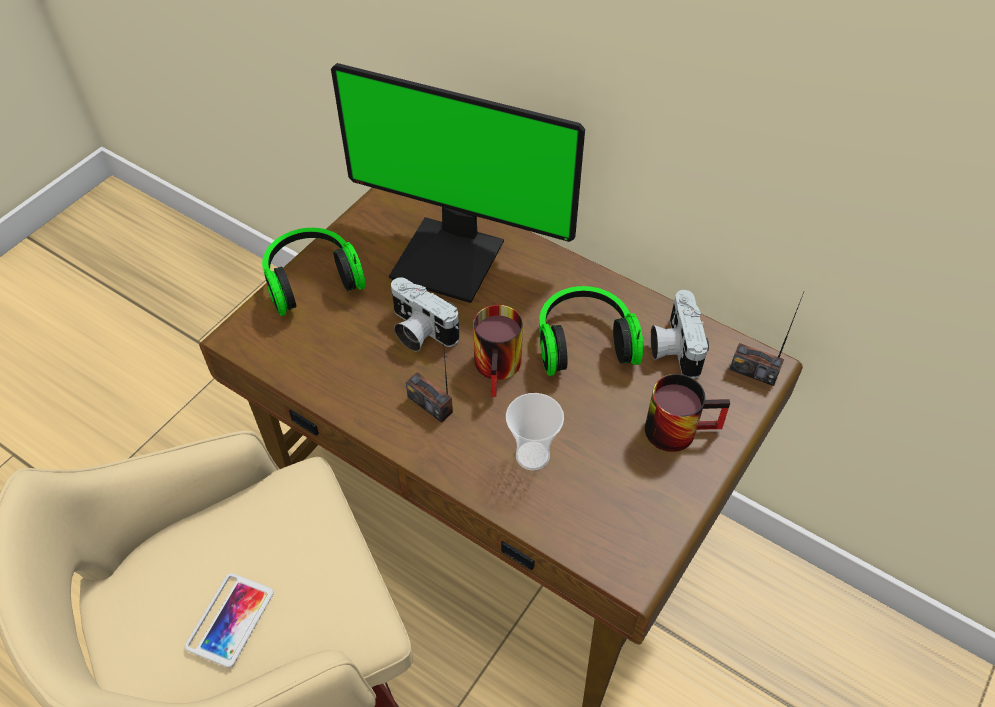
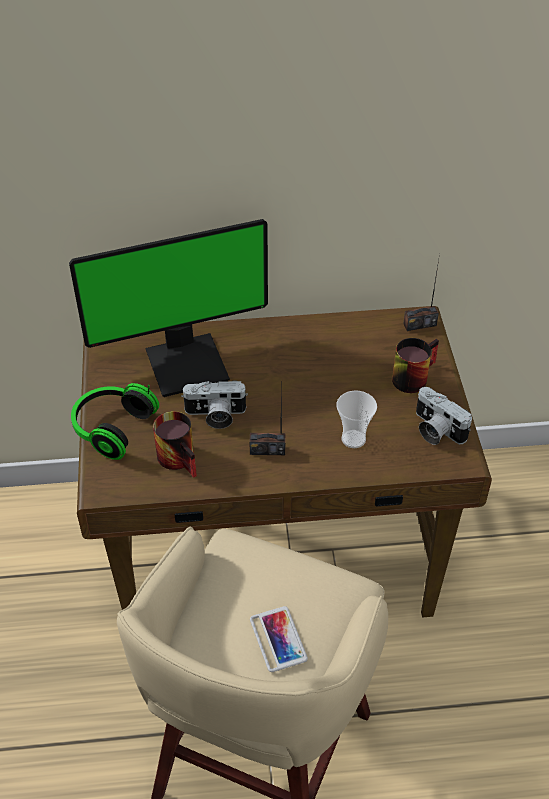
camera: 40 degrees left, 5 degrees down
mug [473,305,523,397] -> mug moved to [153,411,197,478]
headphones [539,286,643,376] -> none
camera [650,290,709,379] -> camera moved to [416,387,472,445]

